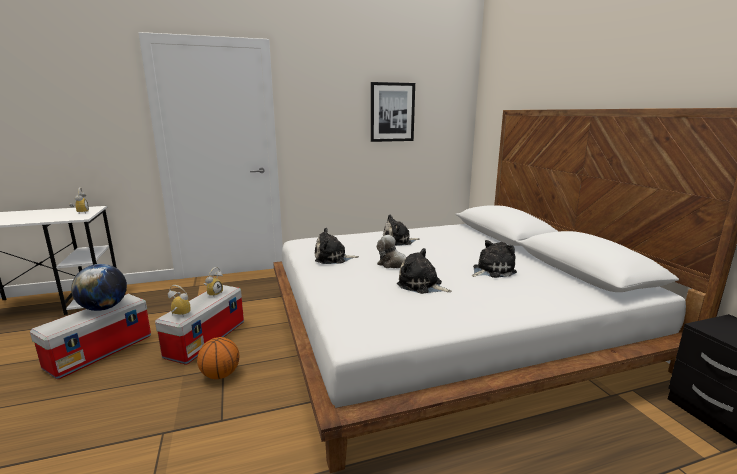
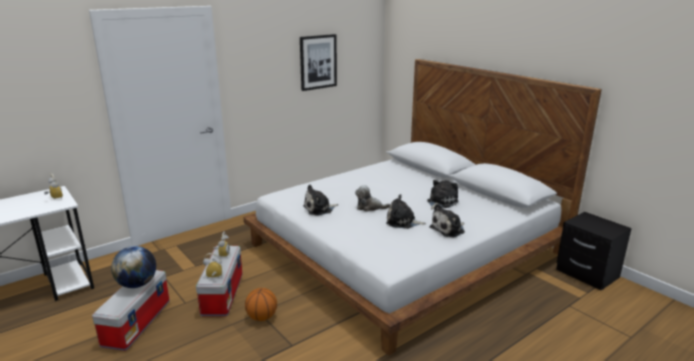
camera: 20 degrees left, 5 degrees up
plush toy [383,214,420,246] -> plush toy moved to [429,204,465,237]

